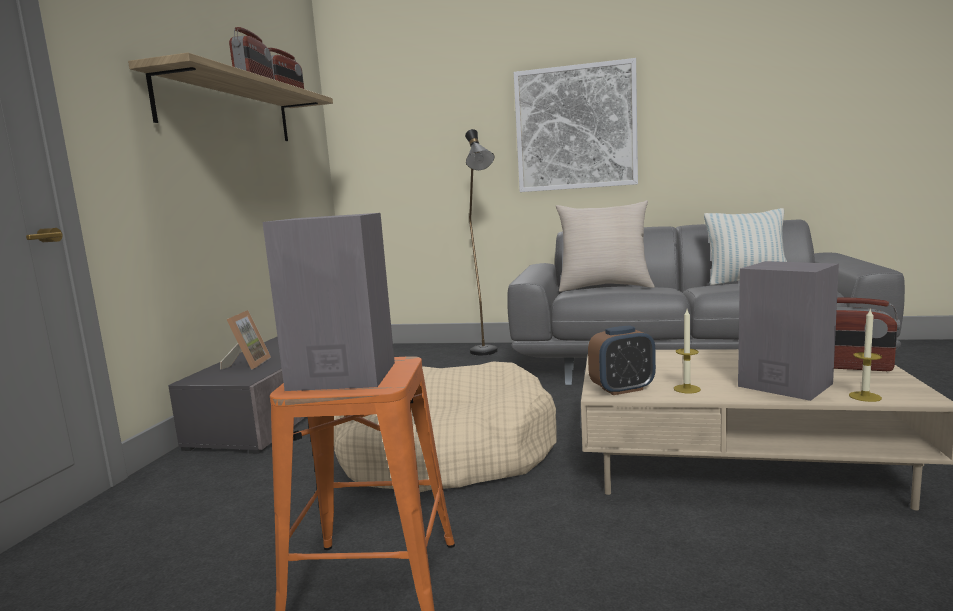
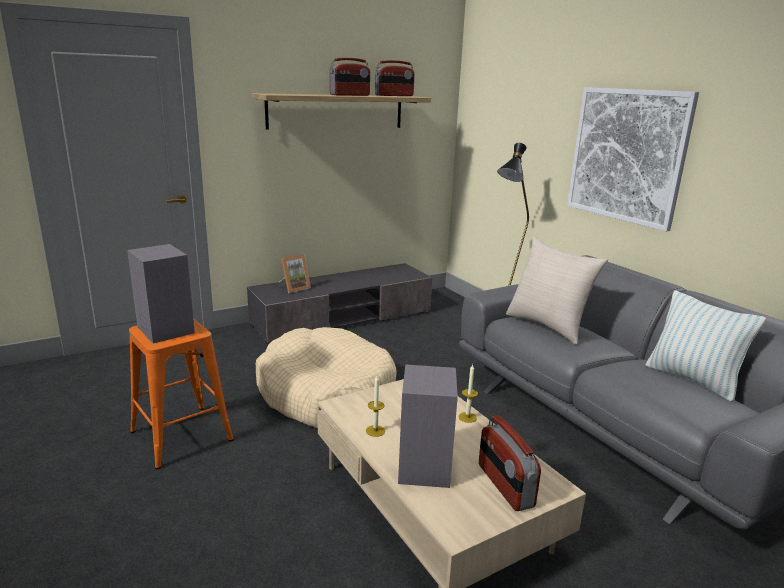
camera: 45 degrees right, 10 degrees up
alarm clock [588,326,656,395] -> none
candle [849,308,882,402] -> candle moved to [458,364,478,423]

